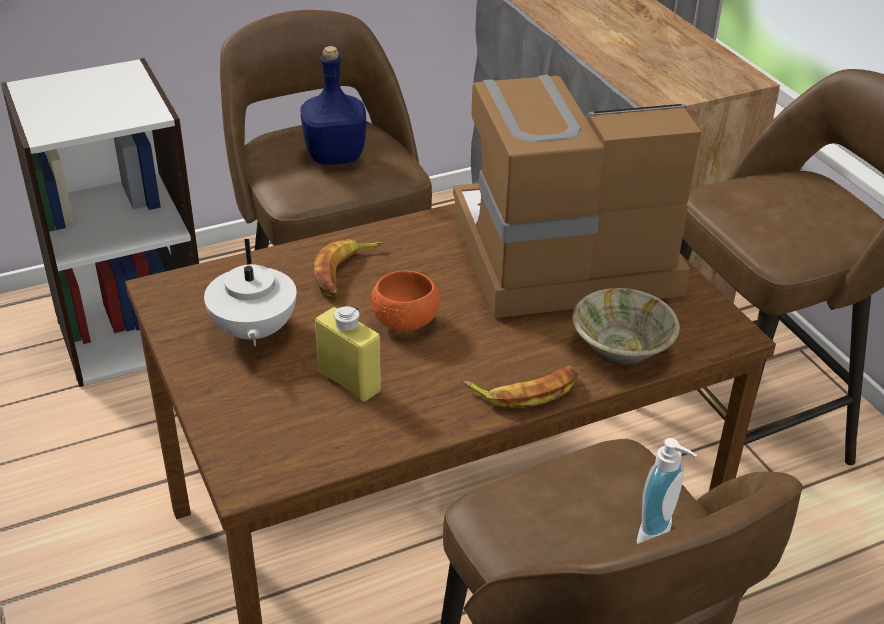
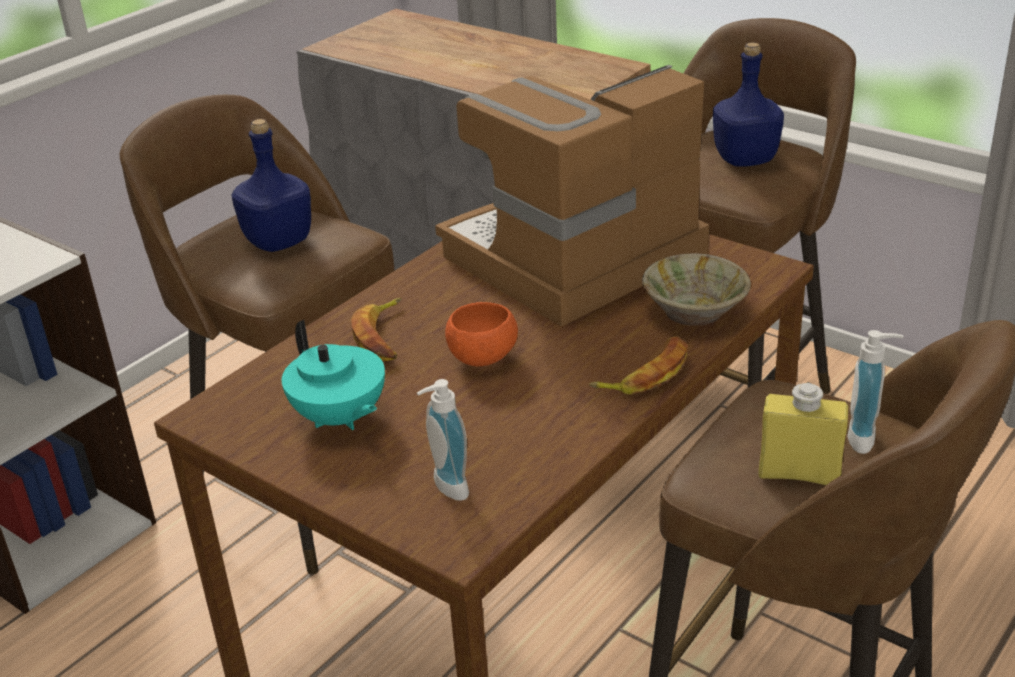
camera: 25 degrees left, 5 degrees down
white teapot [204,239,297,346] -> turquoise teapot [282,320,385,430]
yellow bottle [315,306,381,402] -> yellow bottle moved to [759,382,848,485]
none -> soap dispenser [417,379,469,501]
none -> blue bottle [713,42,784,167]

